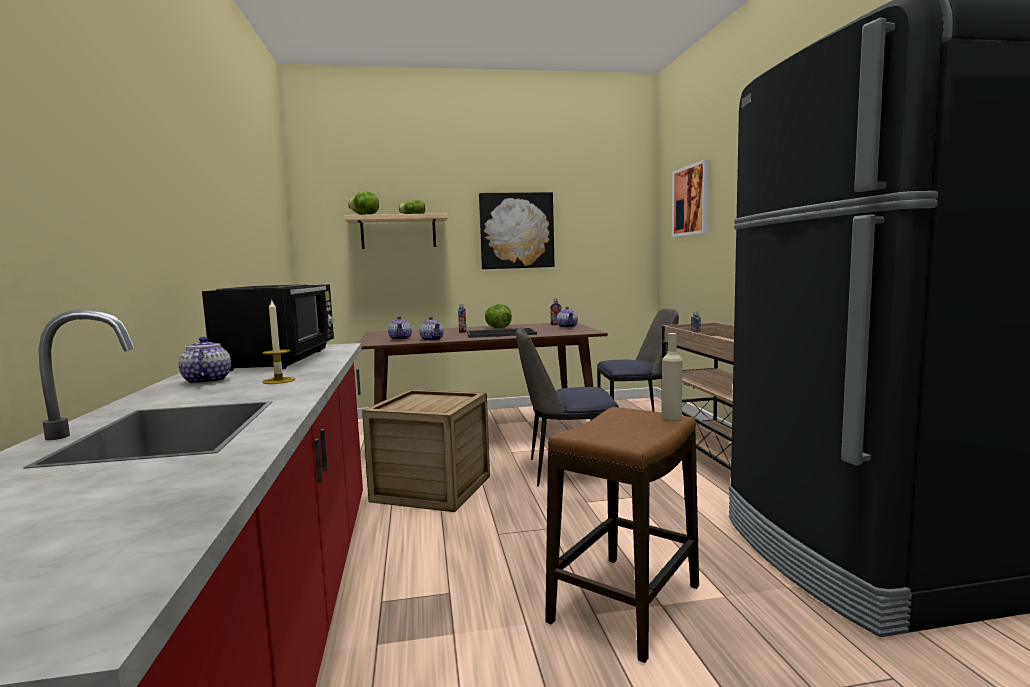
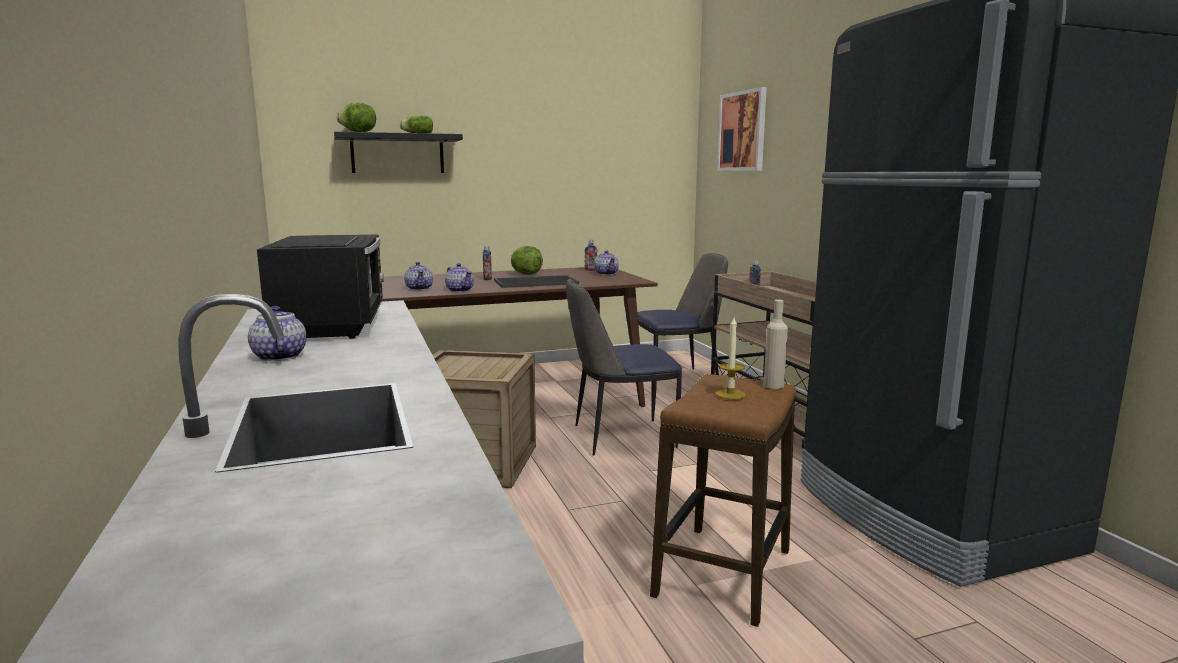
camera: 10 degrees left, 5 degrees up
candle [262,299,295,384] -> candle moved to [715,318,746,399]
beige shelf [344,213,448,249] -> black shelf [334,132,463,173]
picture [479,192,555,269] -> none

